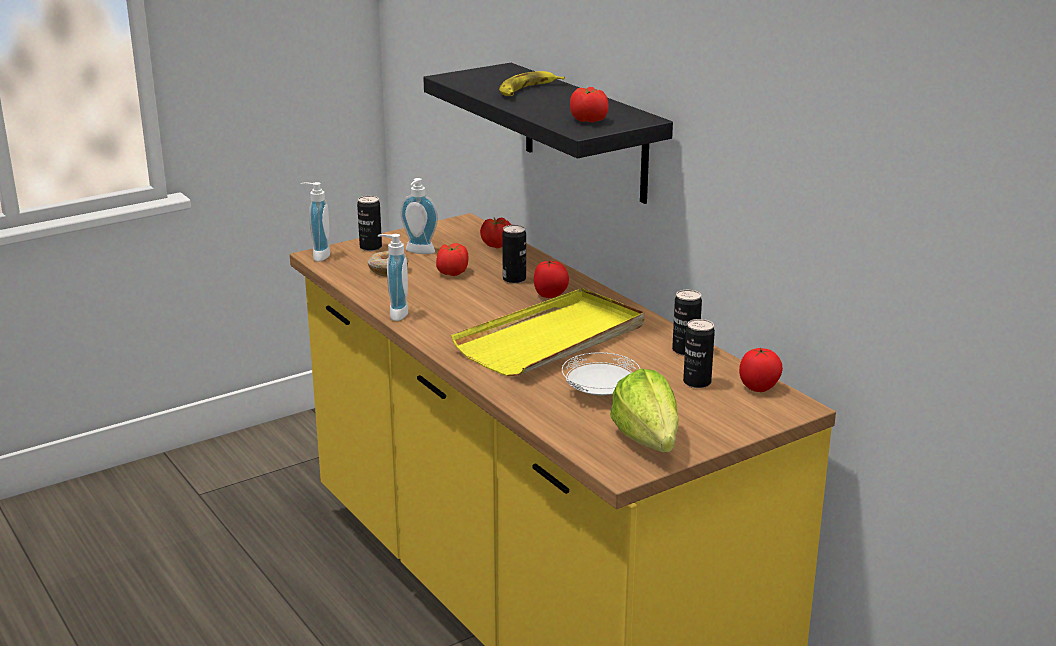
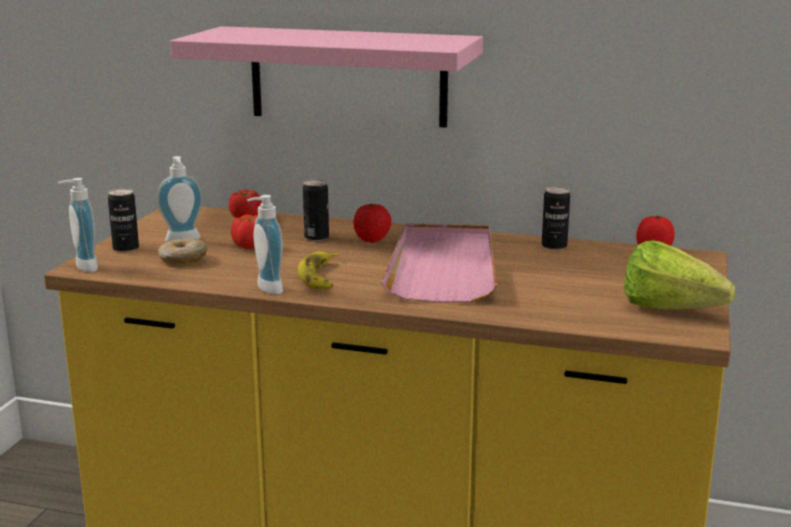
camera: 40 degrees left, 5 degrees down
black shelf [423,63,673,204] -> pink shelf [170,26,483,128]
yellow tray [451,288,645,376] -> pink tray [381,224,497,303]
banana [499,71,565,96] -> banana moved to [298,252,339,289]
white plate [562,352,640,396] -> none
tomato [570,87,609,123] -> none
can [683,319,715,388] -> none

